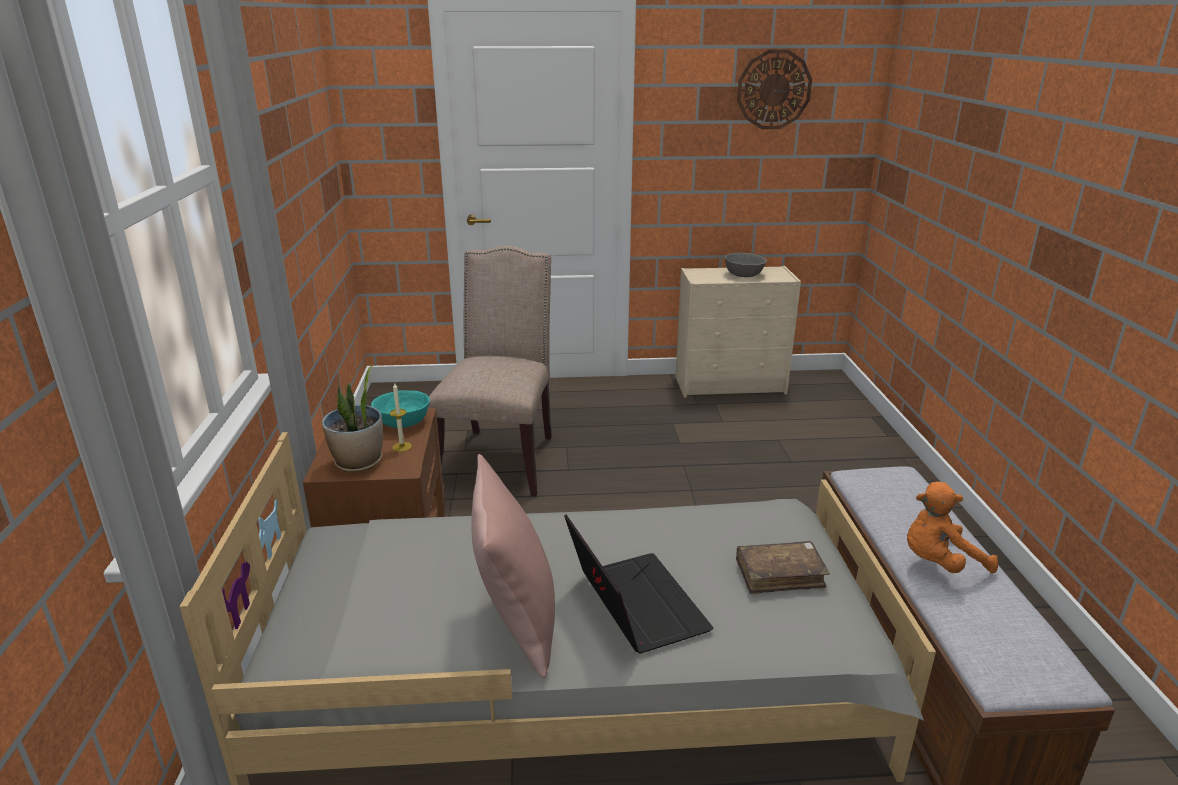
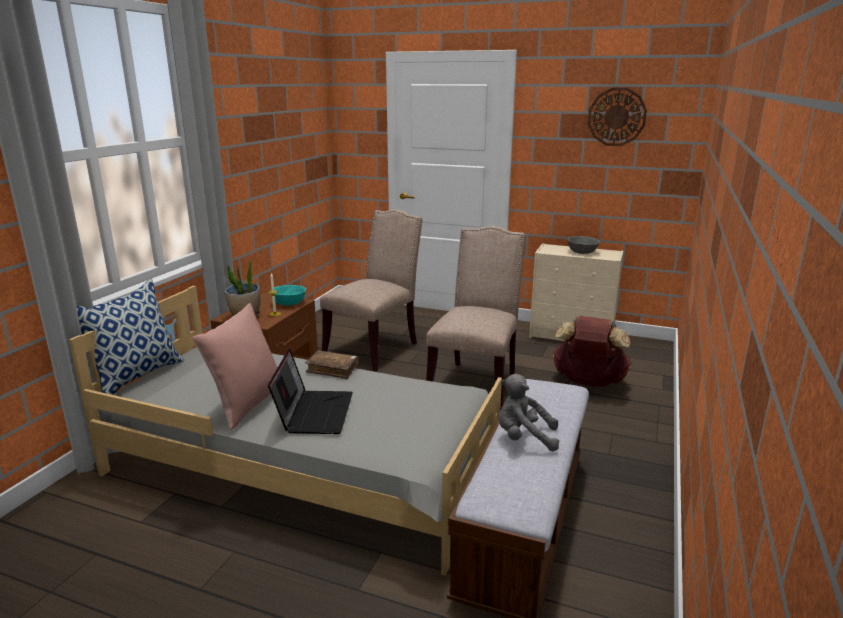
camera: 25 degrees right, 5 degrees down
brown book [736,541,830,594] -> brown book moved to [305,350,359,379]
orange plush toy [907,481,998,573] -> grey plush toy [498,374,559,451]
none -> pillow [76,279,184,395]
none -> beige chair [426,226,525,410]
none -> brown backpack [552,316,632,387]

